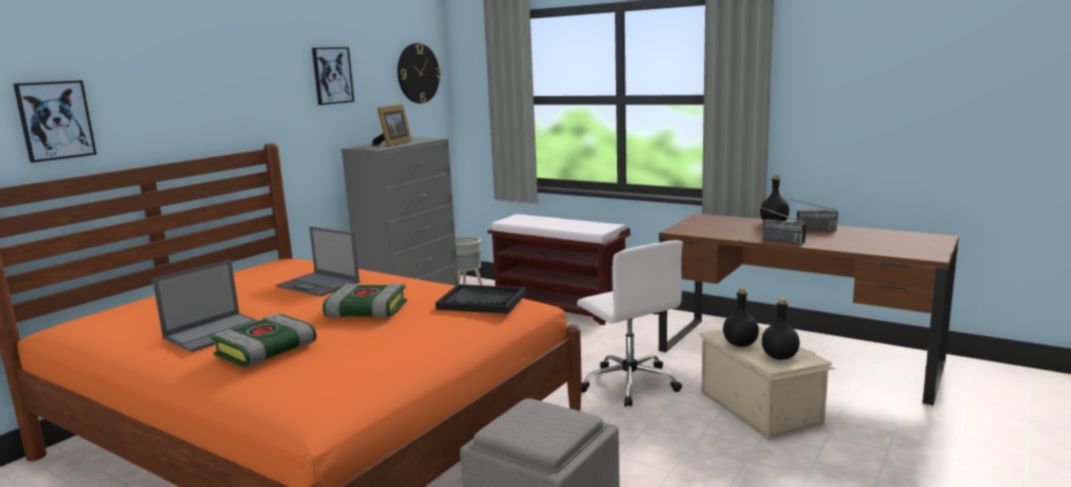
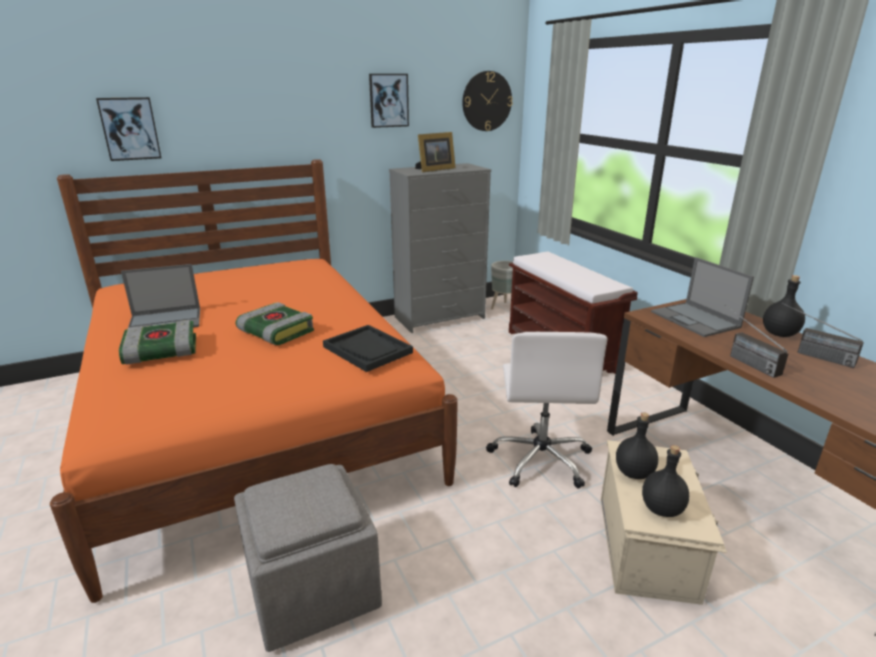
camera: 30 degrees right, 10 degrees up
laptop [277,226,360,297] -> laptop moved to [651,257,754,337]

